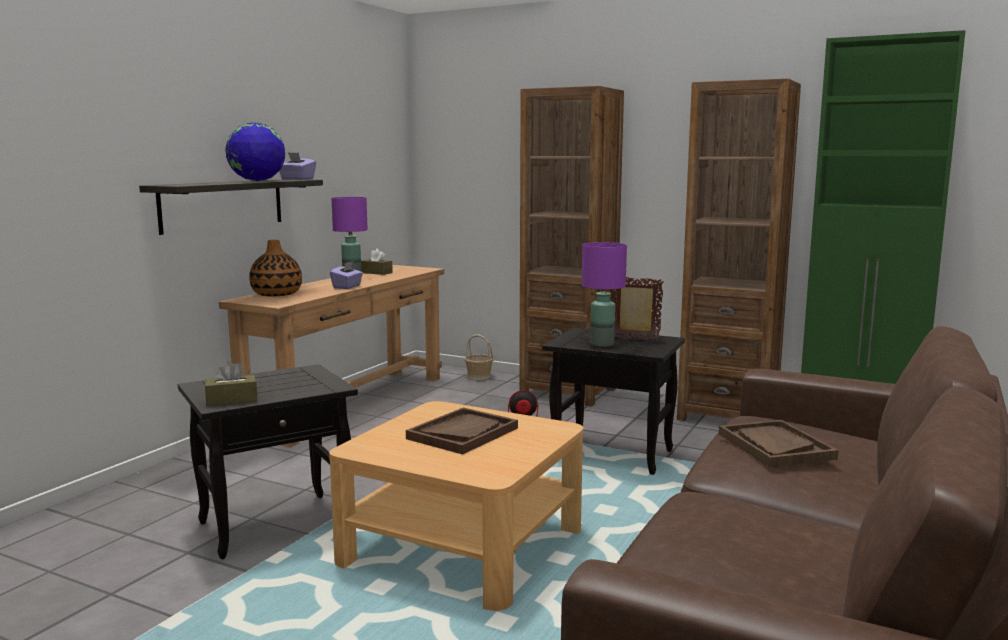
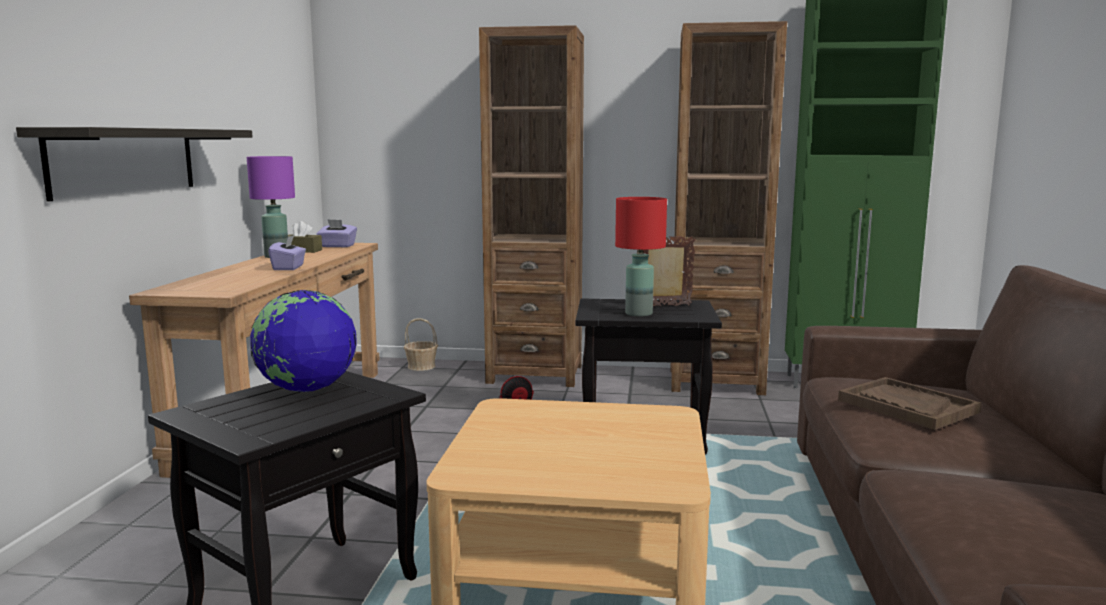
camera: 20 degrees left, 0 degrees up
brown tissue box [205,361,257,406] -> none
globe [225,122,285,181] -> globe moved to [250,290,357,392]
vase [249,240,302,296] -> none
purple tissue box [279,152,316,180] -> purple tissue box moved to [317,219,357,247]
brown tray [406,407,518,455] -> none
purple table lamp [582,242,627,347] -> red table lamp [615,197,667,316]

